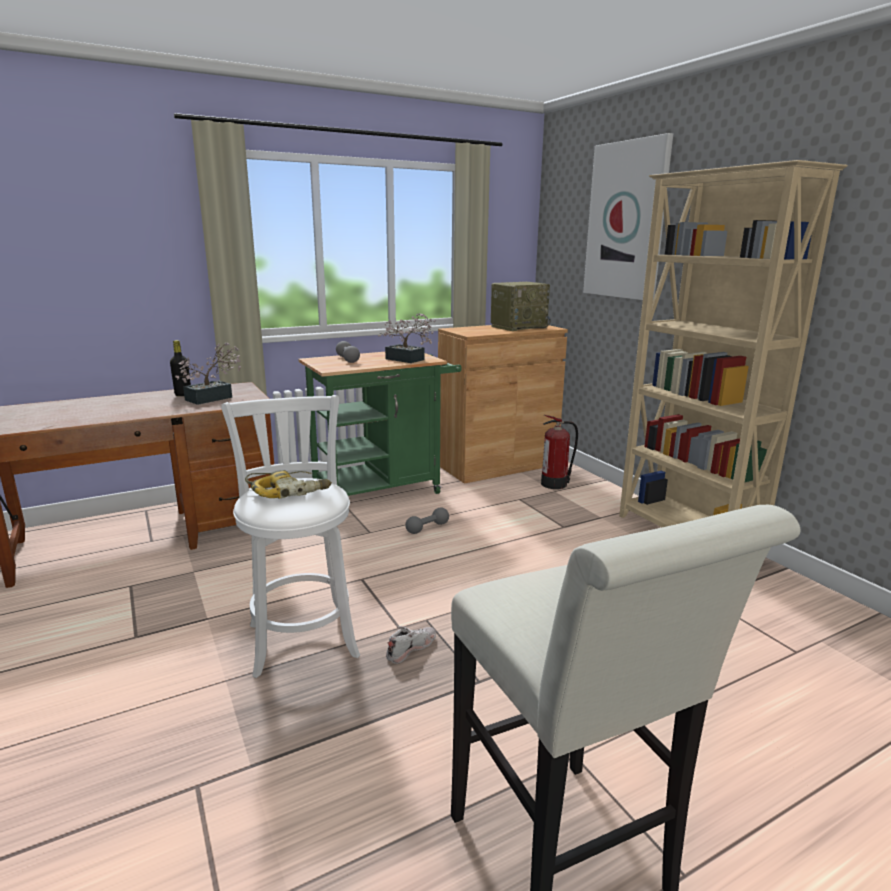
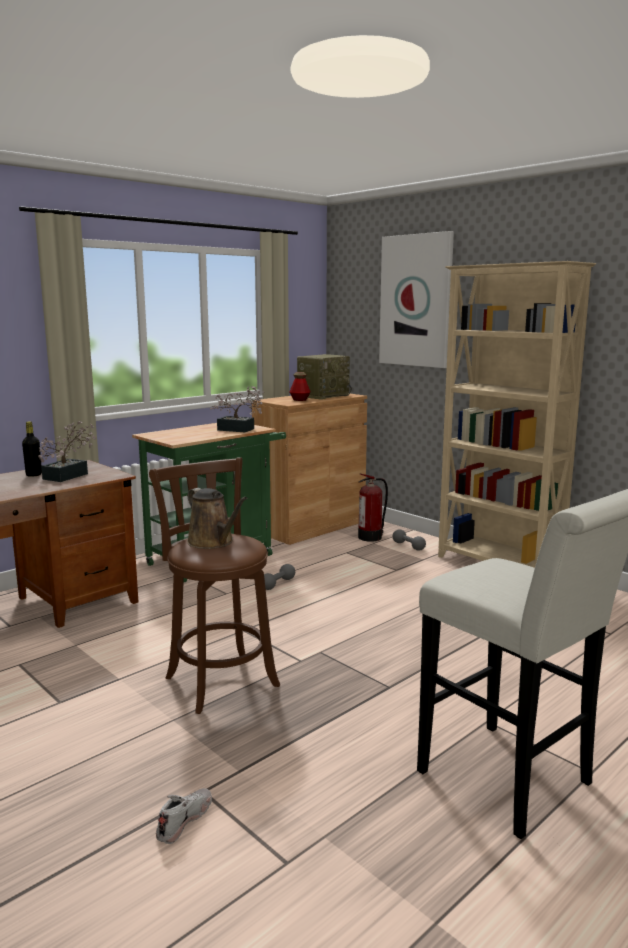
camera: 15 degrees left, 5 degrees down
white stool [221,395,360,678] -> brown stool [149,457,280,714]
power drill [245,470,332,499] -> brown watering can [187,488,247,549]
grey dumbbell [336,341,360,363] -> grey dumbbell moved to [393,529,426,551]
white shoe [386,626,436,664] -> white shoe moved to [156,788,212,844]
none -> bottle [290,372,310,401]

